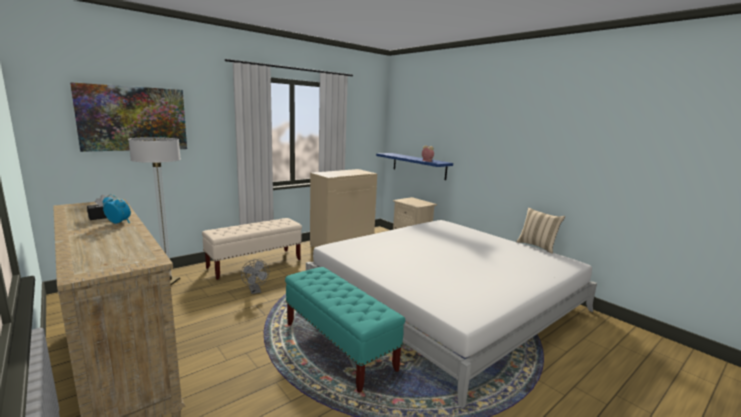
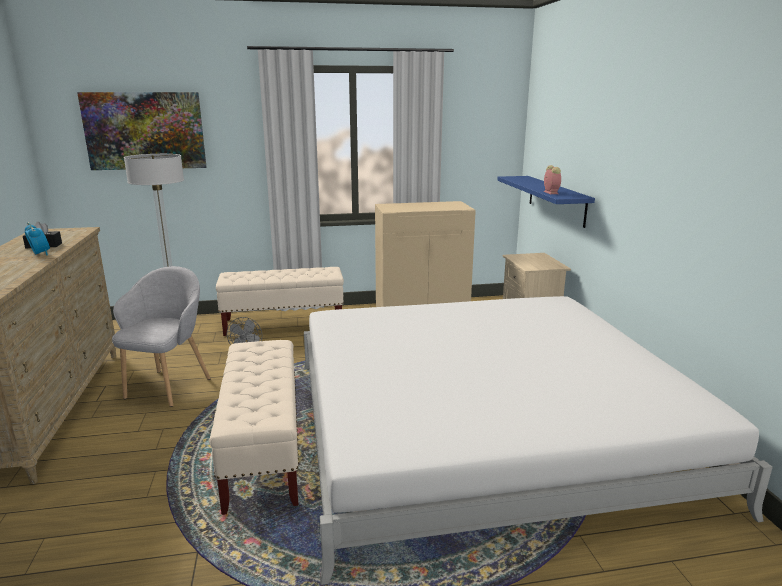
camera: 30 degrees right, 5 degrees up
turquoise bench [285,267,405,393] -> beige bench [209,340,299,515]
beige pillow [516,207,565,254] -> none
none -> grey armchair [112,266,211,407]

